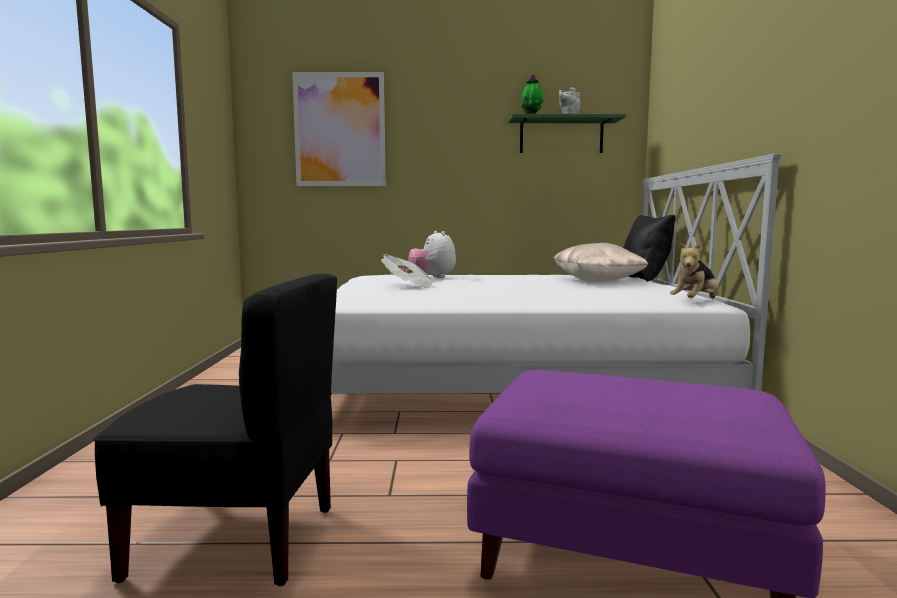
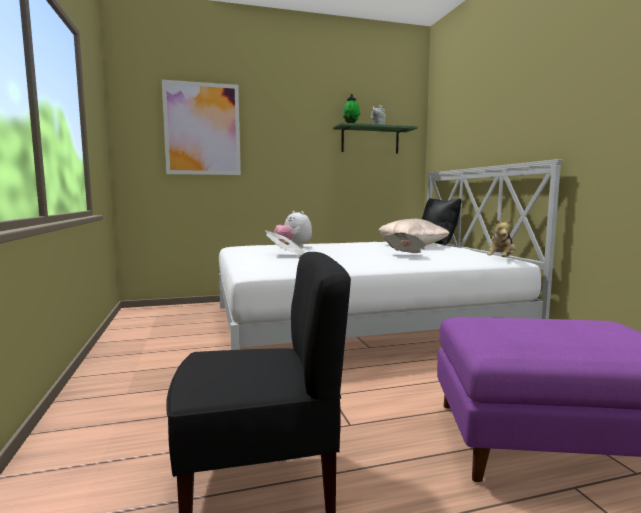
camera: 15 degrees left, 0 degrees up
none -> newspaper [384,233,426,253]

